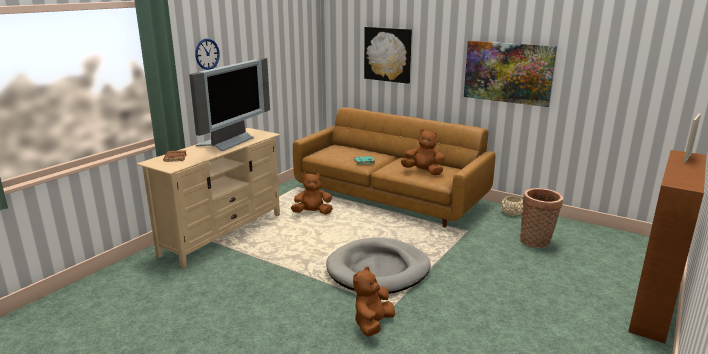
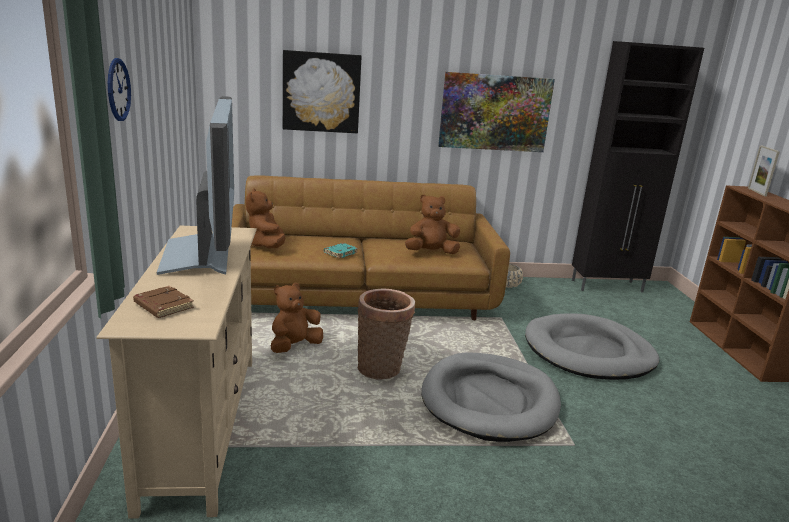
camera: 40 degrees left, 0 degrees up
brown plush toy [353,267,395,337] -> brown plush toy moved to [246,189,285,248]
basket [520,188,563,248] -> basket moved to [358,288,415,379]
none -> grey dog bed [525,313,659,380]
none -> black cabinet [572,41,704,292]

